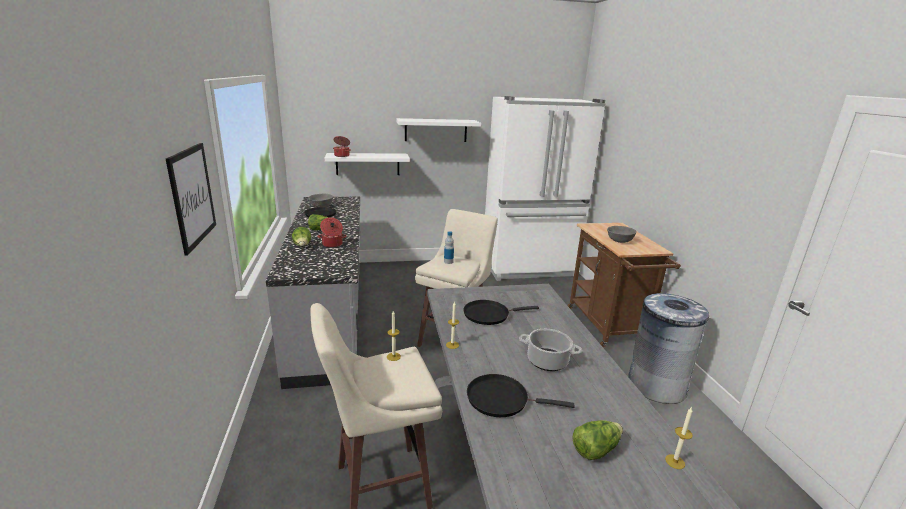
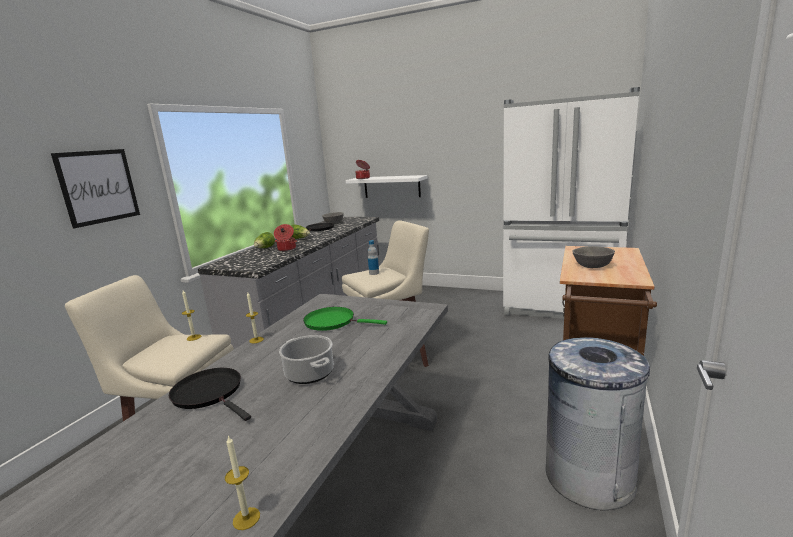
camera: 35 degrees right, 5 degrees down
white shelf [396,118,481,142] -> none
black frying pan [463,300,539,325] -> green frying pan [303,307,387,331]
lettuce [572,420,623,460] -> none

